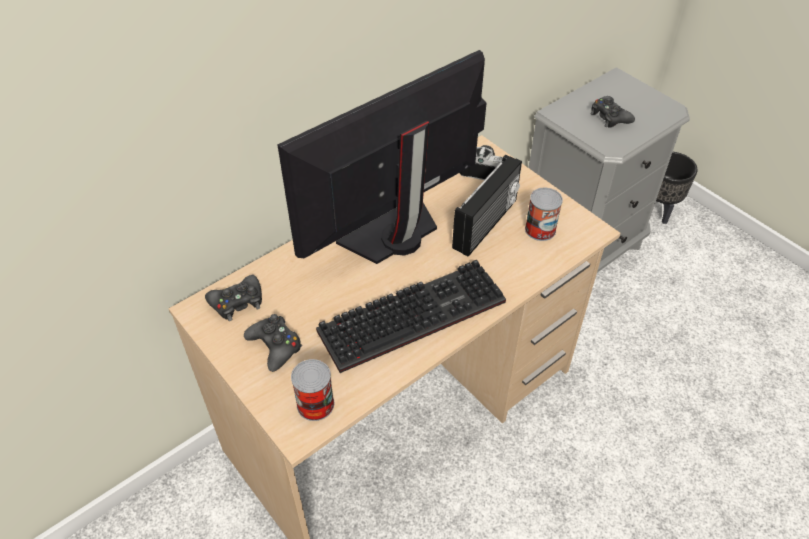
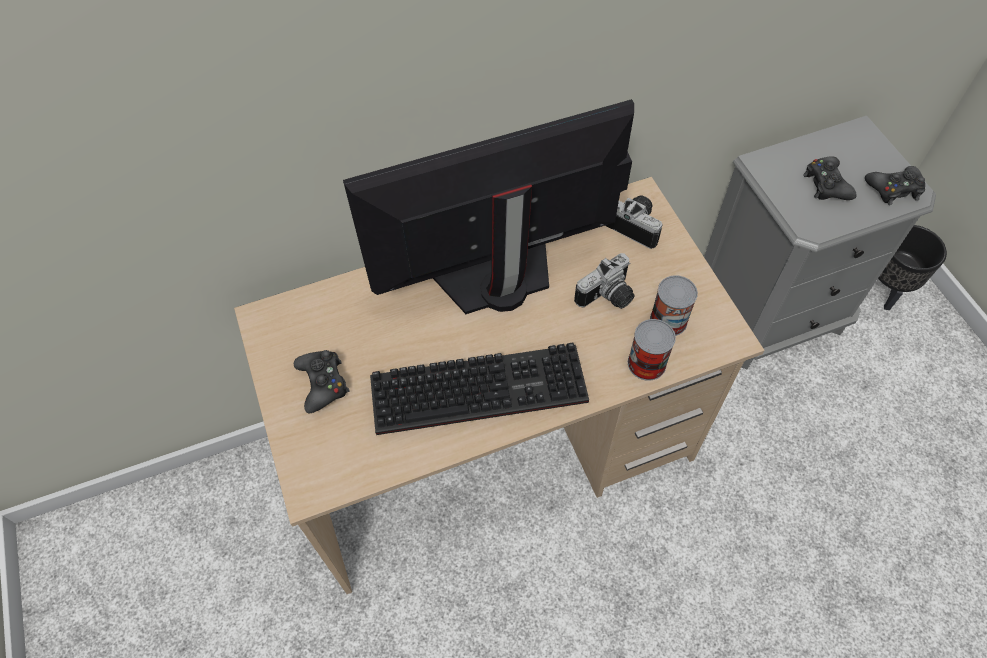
camera: 20 degrees right, 10 degrees up
black game controller [205,275,262,321] -> black game controller moved to [865,166,925,205]
can [291,359,334,421] -> can moved to [628,319,676,381]
radio [452,155,522,257] -> camera [574,253,635,309]

